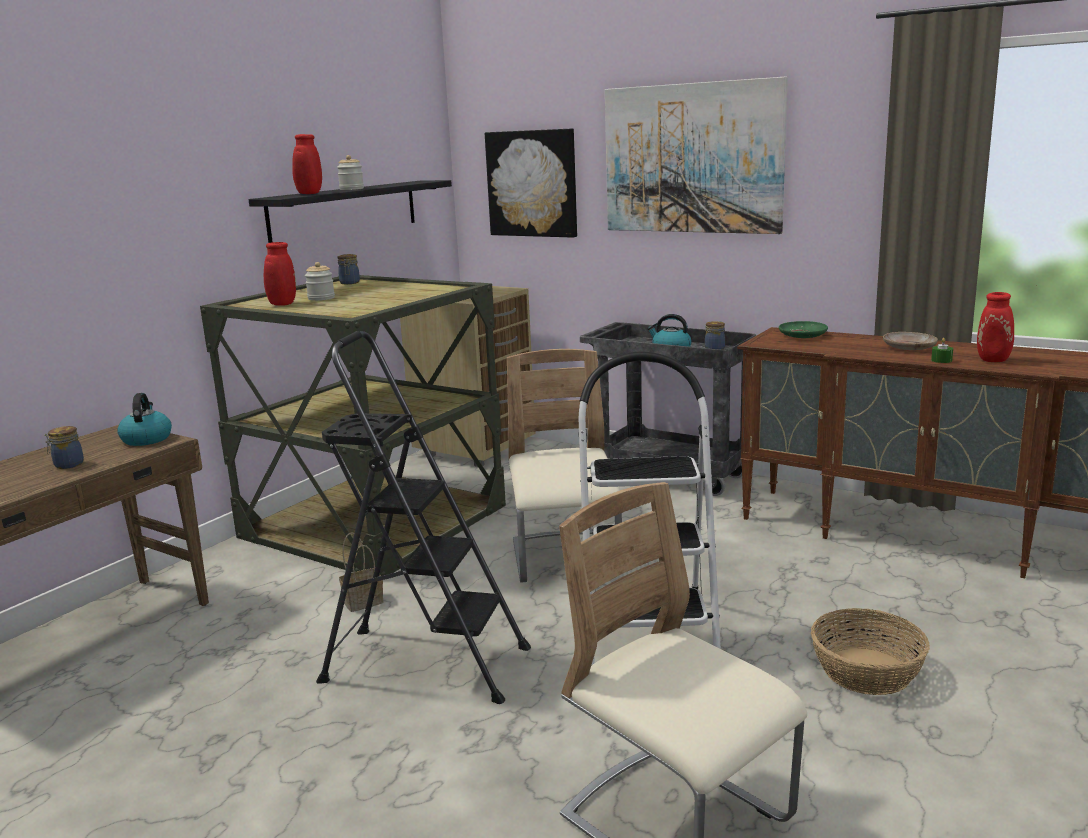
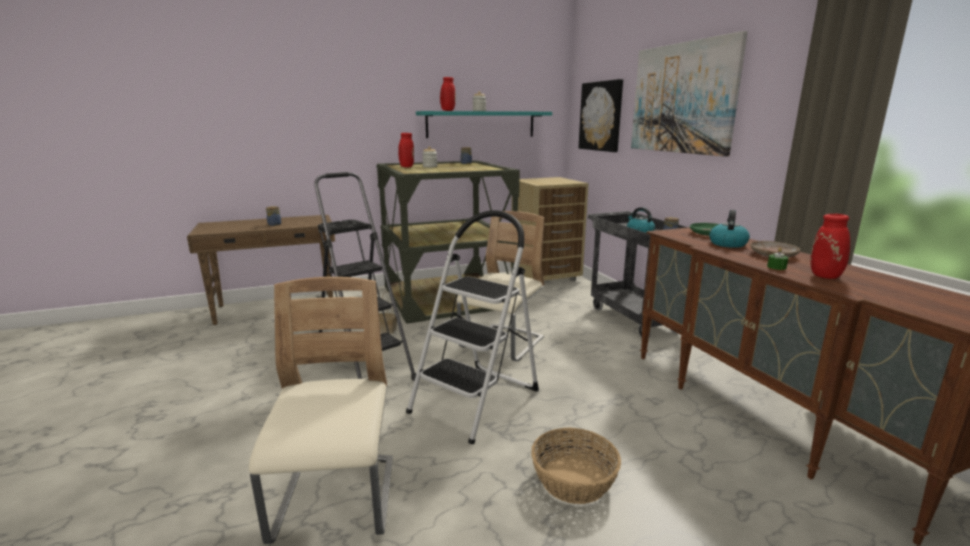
camera: 35 degrees right, 0 degrees up
kettle [117,393,172,446] -> kettle moved to [709,210,750,248]
black shelf [248,180,452,243] -> turquoise shelf [416,111,552,138]

